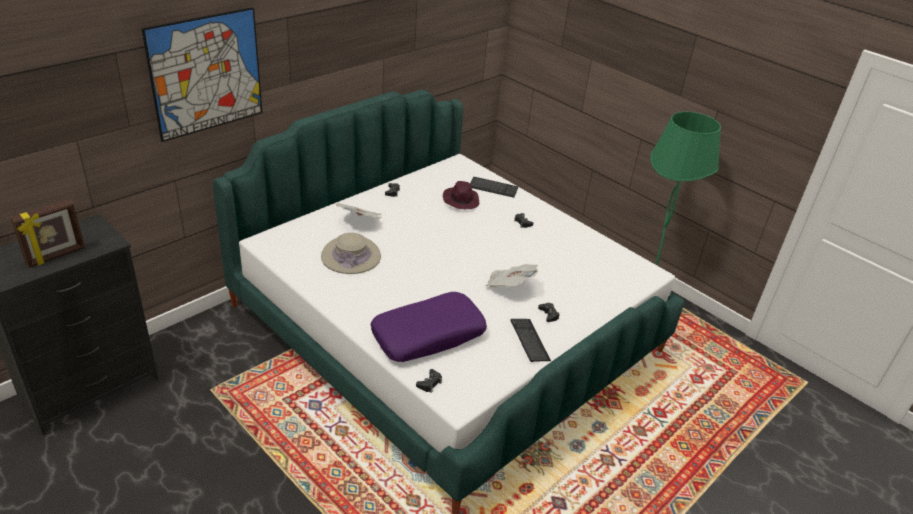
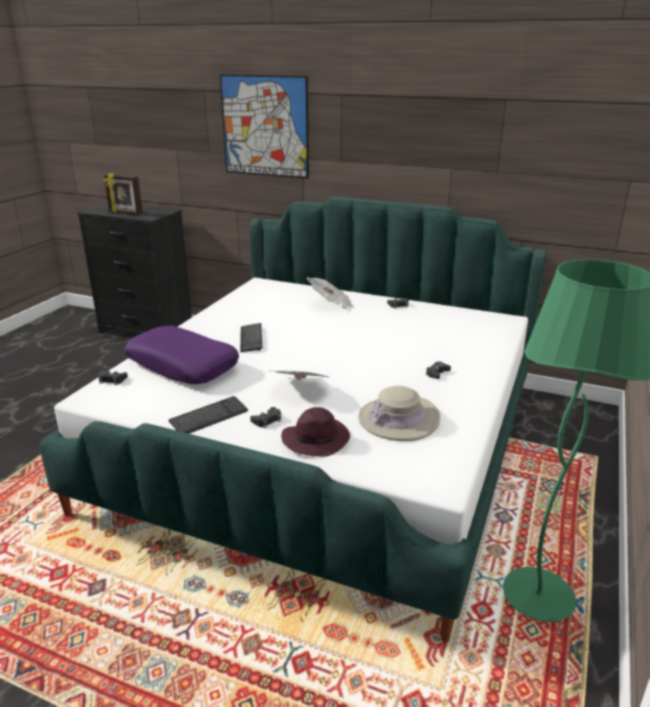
camera: 70 degrees right, 10 degrees down
beige hat [321,233,381,274] -> beige hat moved to [358,386,440,441]
purple hat [443,181,479,209] -> purple hat moved to [281,407,350,457]
keyboard [470,177,518,198] -> keyboard moved to [240,323,262,352]

